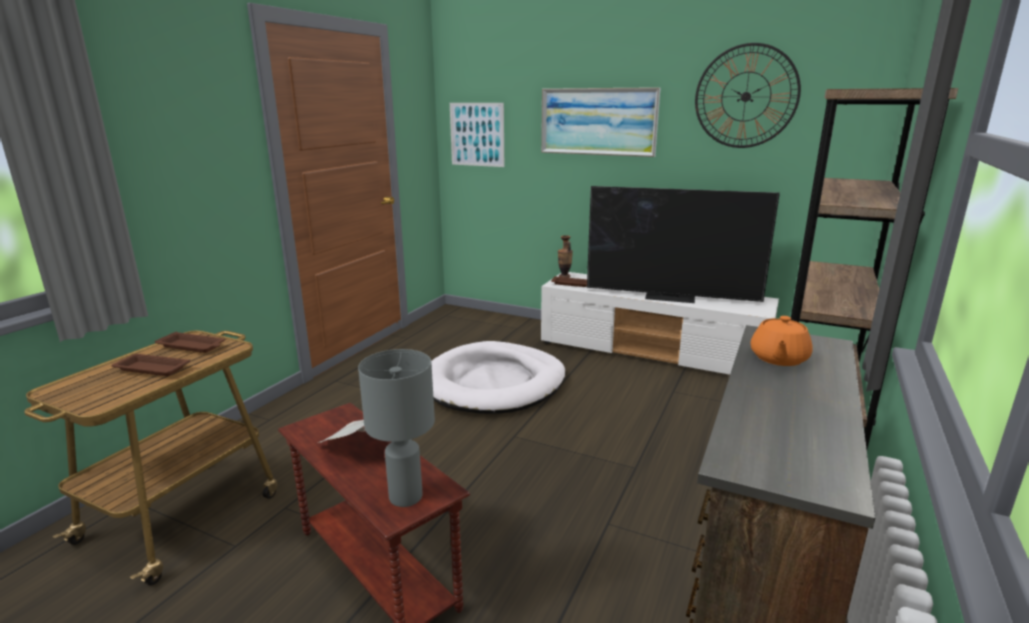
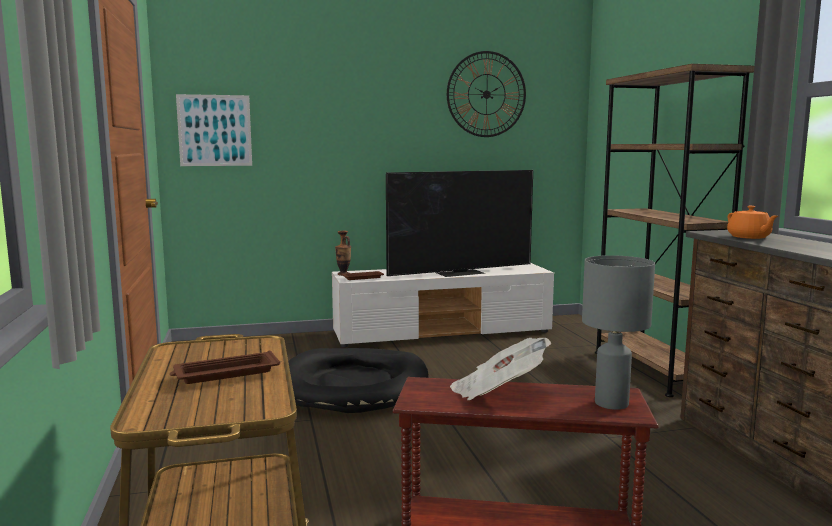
camera: 40 degrees left, 10 degrees down
brown tray [155,332,225,353] -> none
white dog bed [431,341,565,414] -> black dog bed [288,348,429,413]
picture [541,87,661,157] -> none

